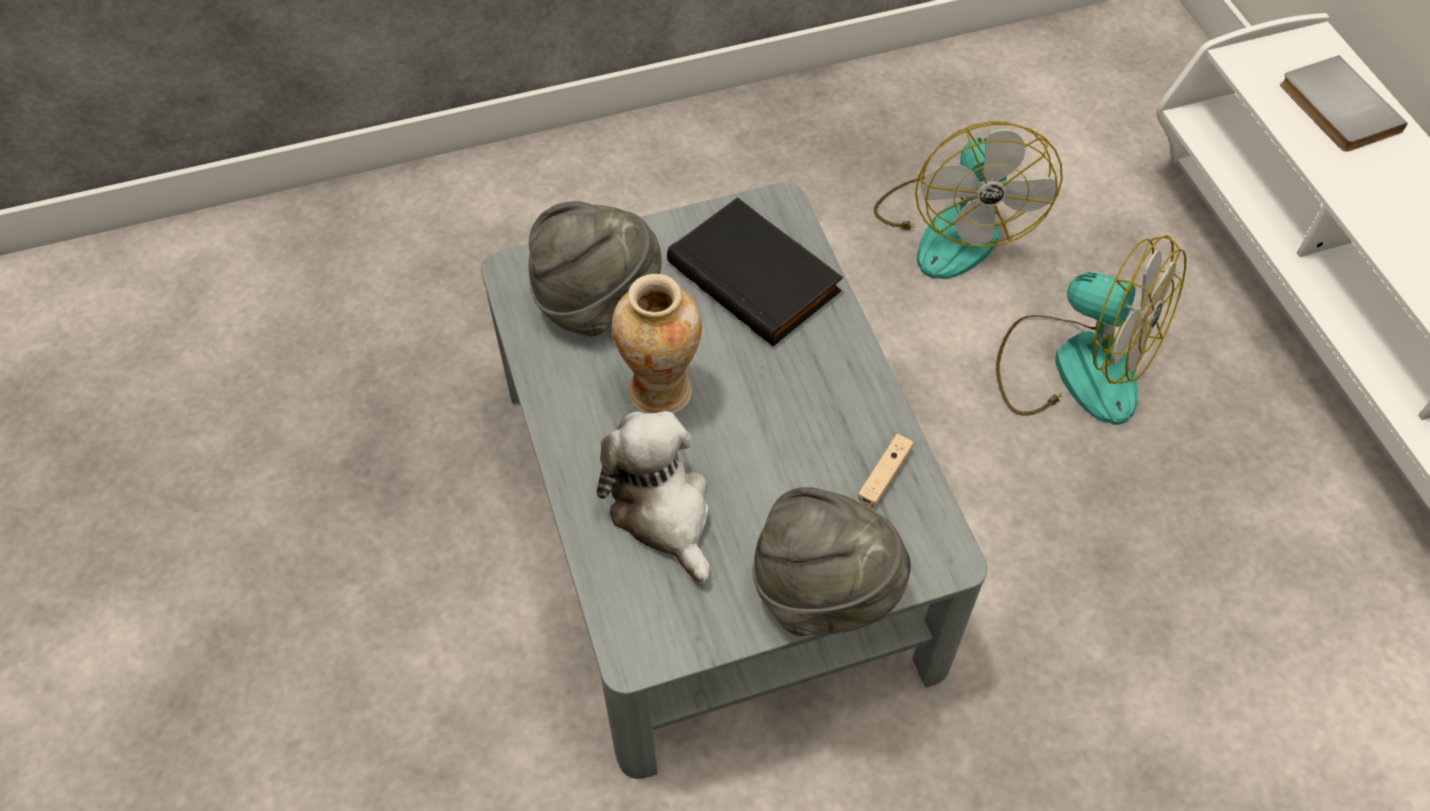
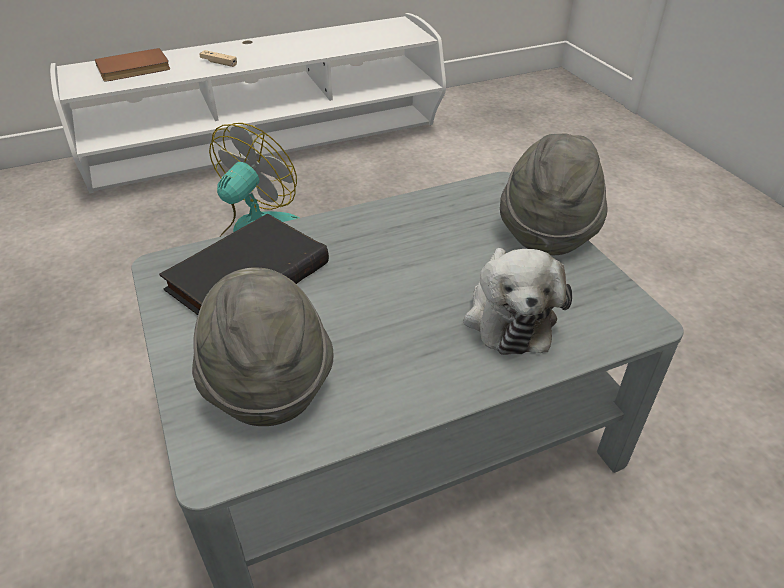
camera: 95 degrees left, 15 degrees down
plush toy [597,411,710,584] -> plush toy turned 60 degrees counterclockwise [464,248,572,355]
vase [612,274,702,414] -> none
beige game controller [858,434,914,508] -> beige game controller moved to [199,50,237,67]
fan [874,121,1063,279] -> none
grey book [1280,55,1408,152] -> brown book [95,48,170,82]

